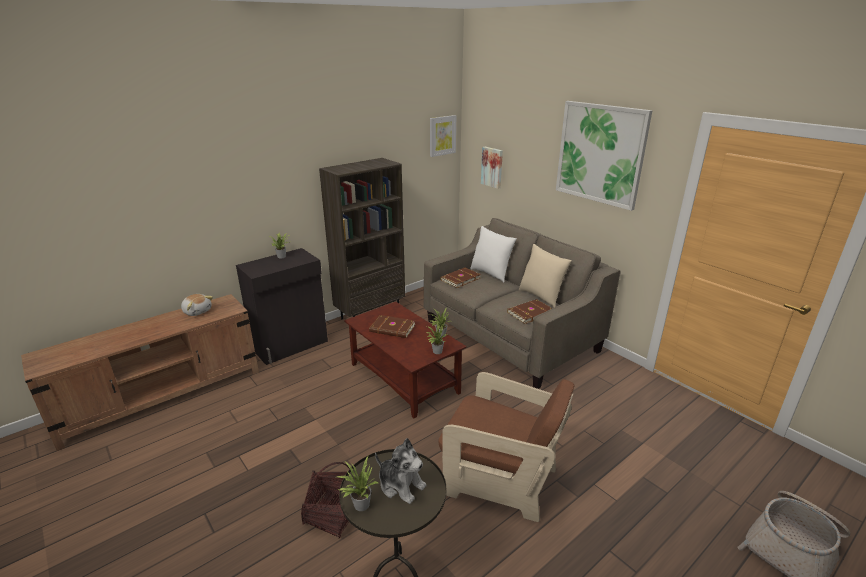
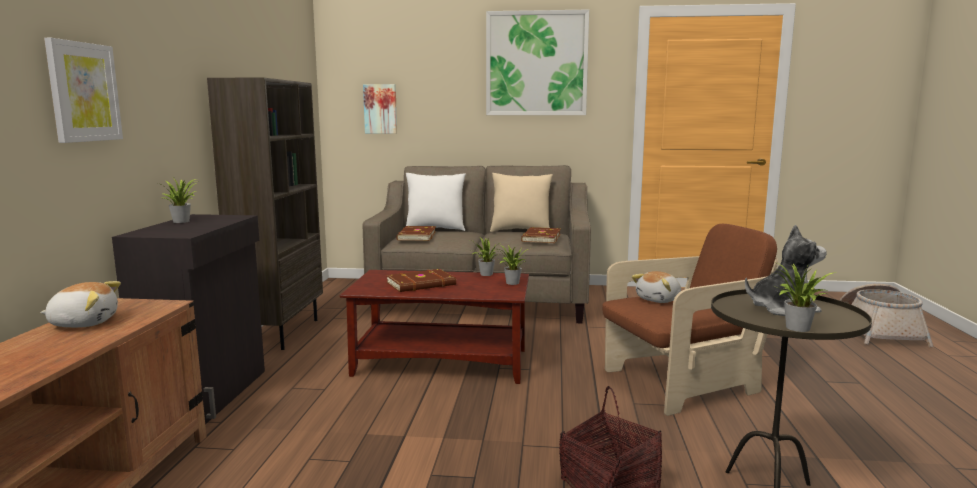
camera: 45 degrees left, 15 degrees down
picture [430,115,456,157] -> picture moved to [44,38,123,143]
none -> plush toy [632,271,681,303]

